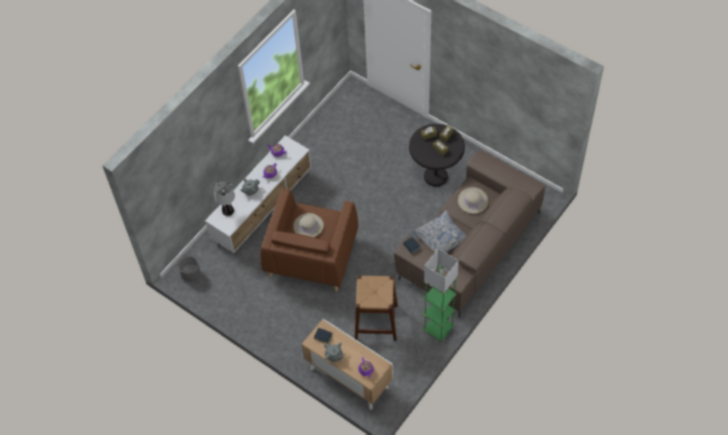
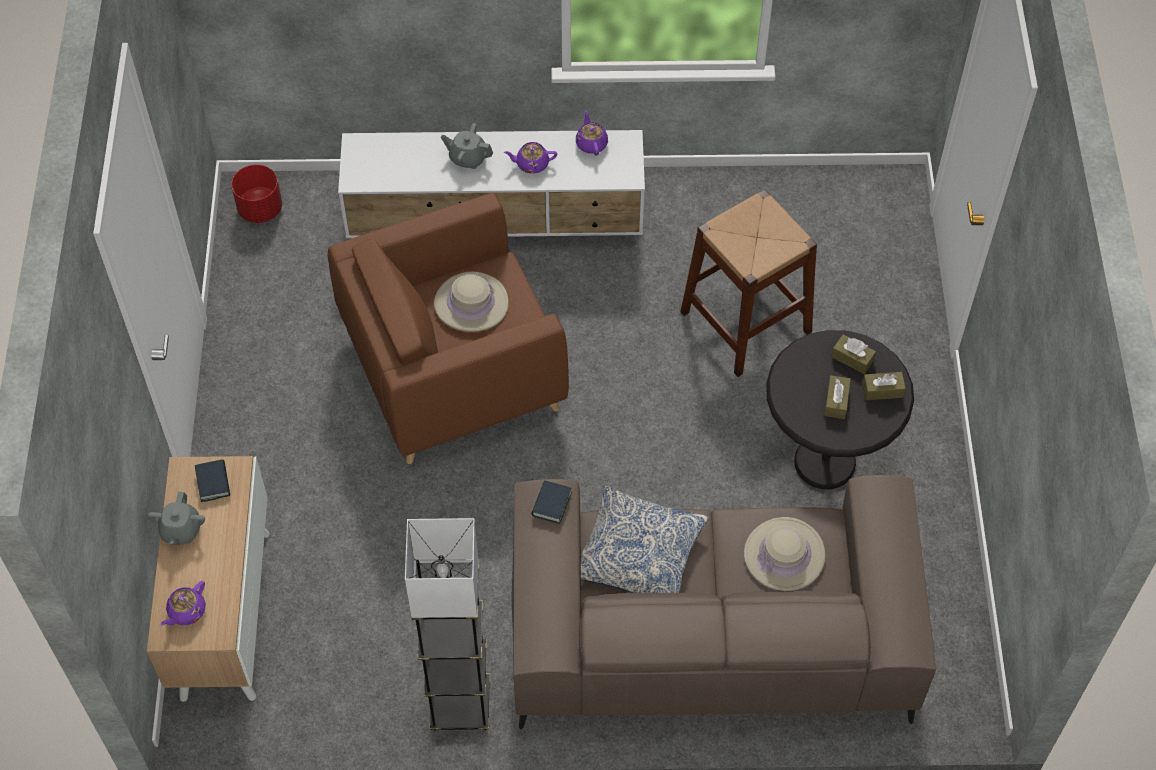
camera: 50 degrees right, 0 degrees up
grey planter [178,256,201,282] -> red planter [231,165,282,223]
table lamp [214,180,235,216] -> none
brown stool [355,276,398,341] -> brown stool moved to [680,189,817,377]
green floor lamp [423,248,459,342] -> grey floor lamp [405,518,490,731]

